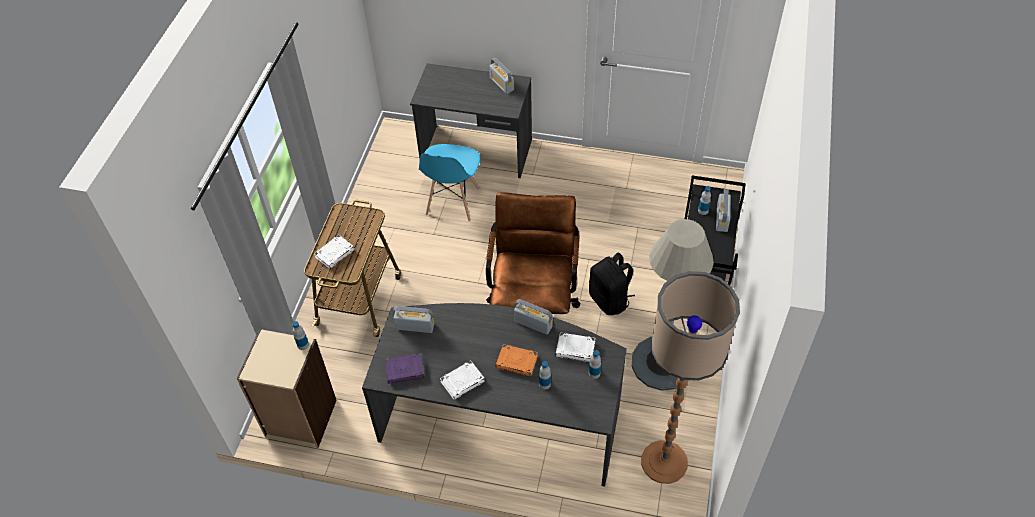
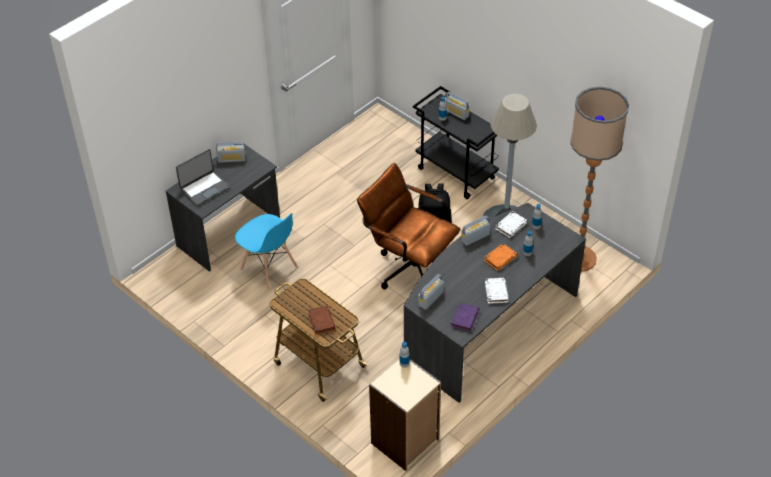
camera: 60 degrees left, 5 degrees down
white book [314,235,355,269] -> brown book [308,306,336,335]
none -> laptop [176,149,230,206]

